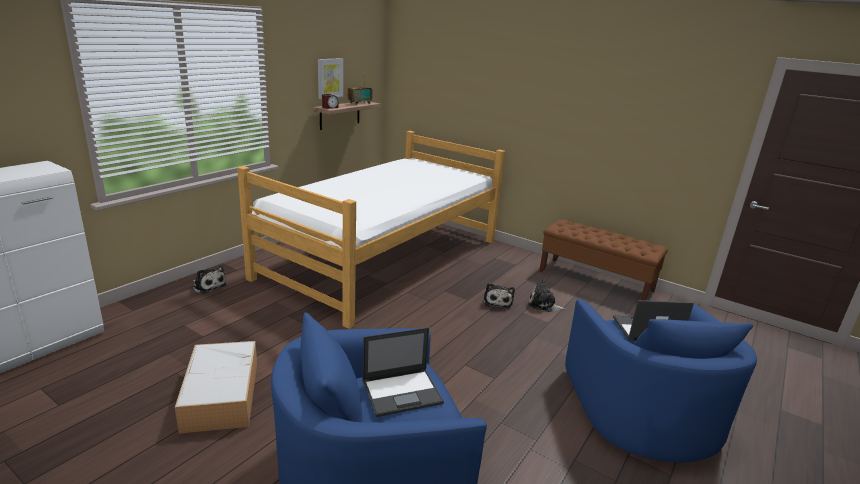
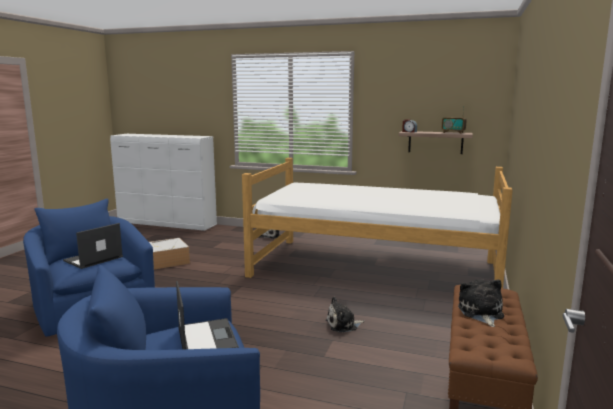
camera: 75 degrees right, 10 degrees down
picture [318,58,343,99] -> none
laptop [362,327,444,417] -> laptop turned 75 degrees clockwise [63,223,123,269]
plush toy [528,279,566,312] -> plush toy moved to [458,279,504,327]

